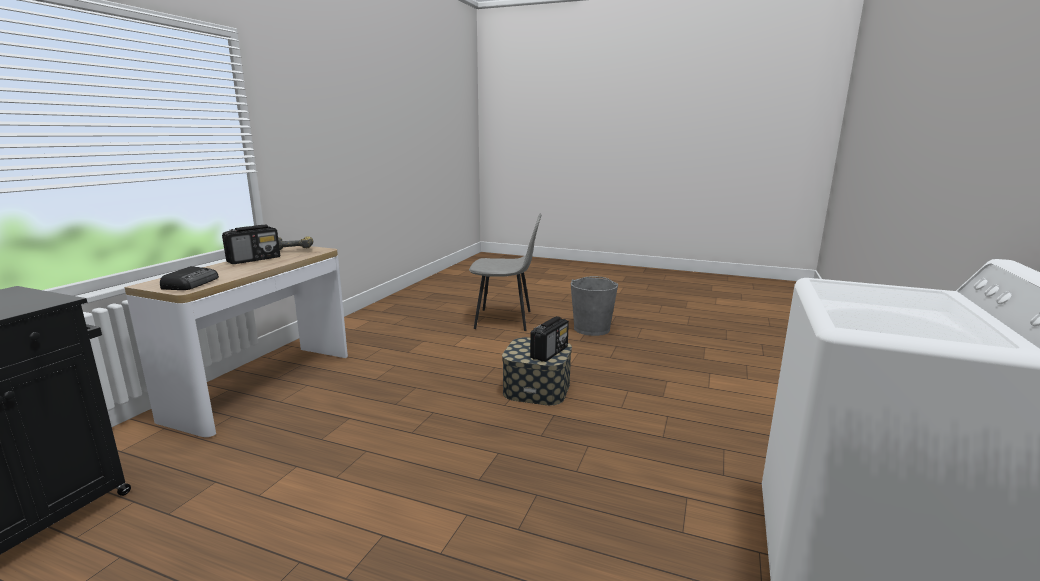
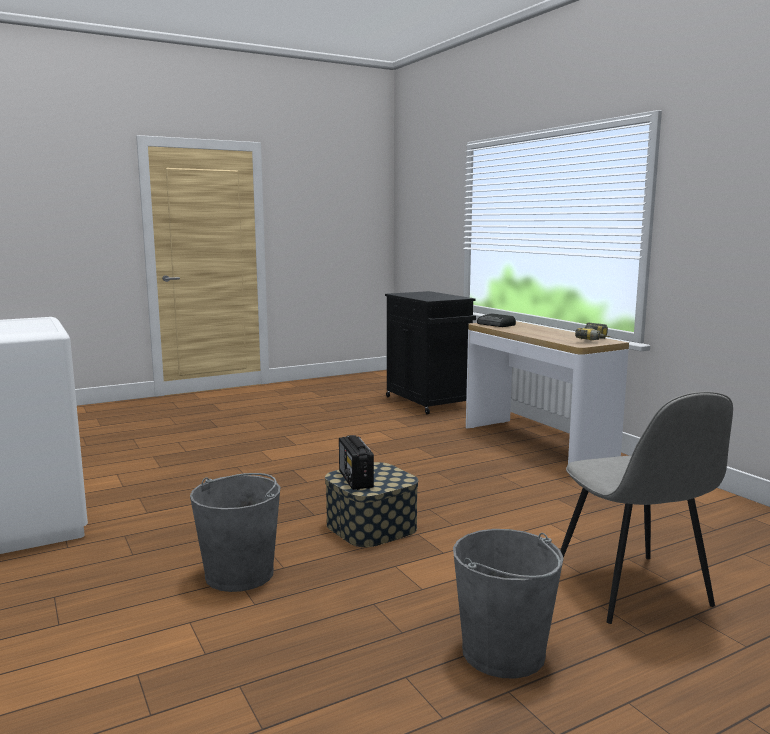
camera: 130 degrees right, 5 degrees down
radio [222,225,280,264] -> none
grey chair [469,213,541,331] -> grey chair turned 60 degrees counterclockwise [560,392,733,624]
none -> grey bucket [190,473,280,592]

